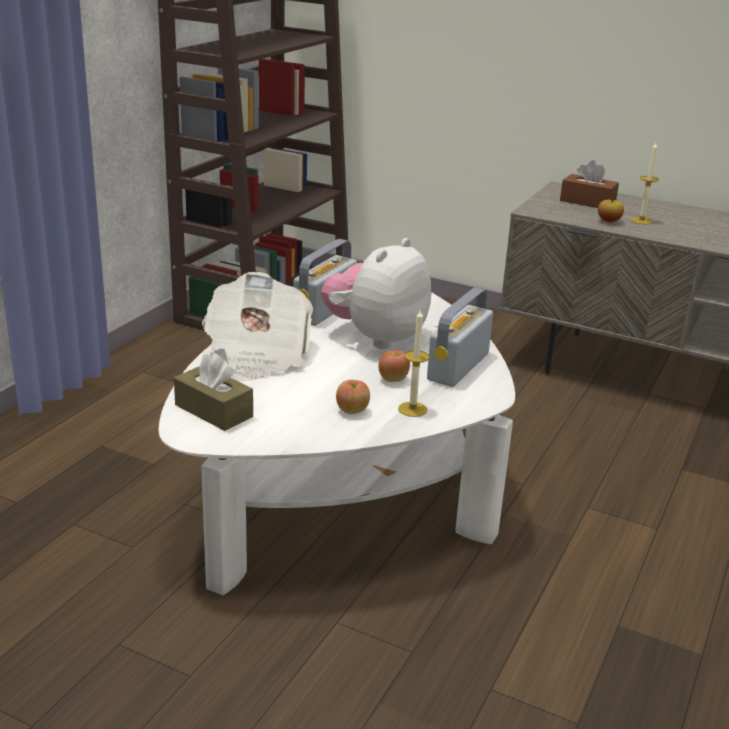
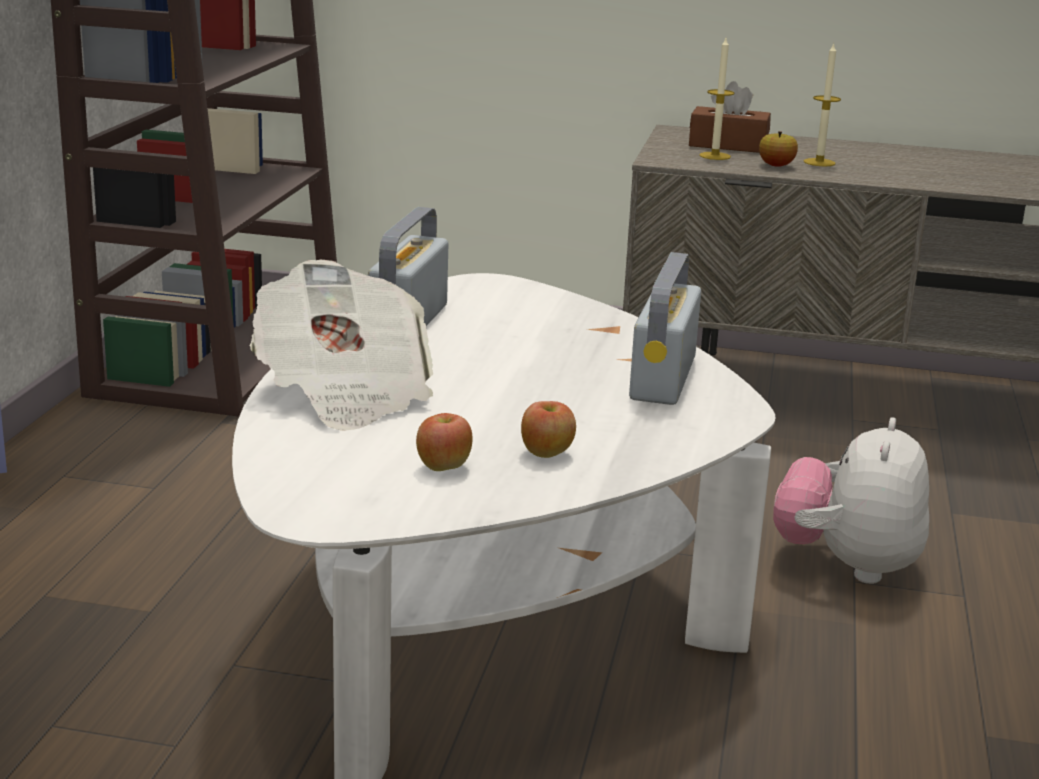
camera: 15 degrees left, 5 degrees down
brown tissue box [174,353,253,431] -> none
plush toy [321,238,431,349] -> plush toy moved to [773,417,929,584]
apple [378,350,410,382] -> apple moved to [416,413,472,471]
candle [398,308,429,417] -> candle moved to [699,38,735,160]

